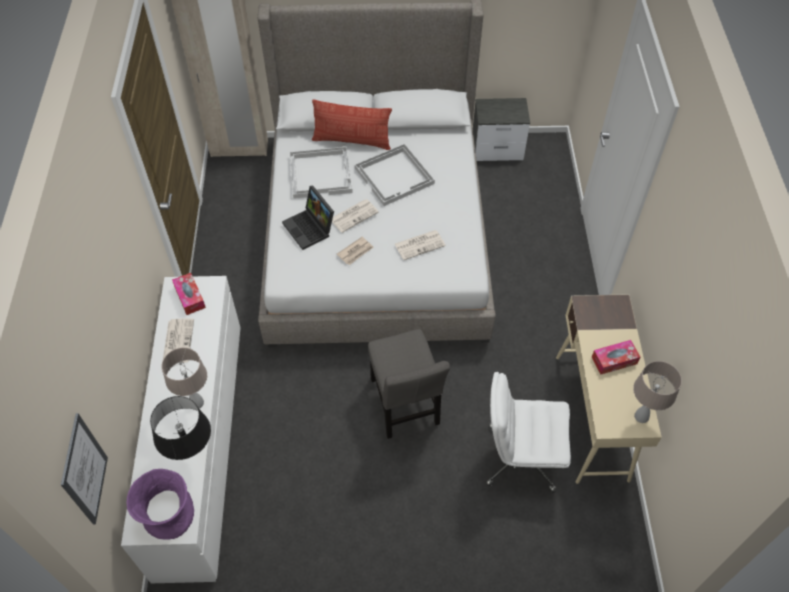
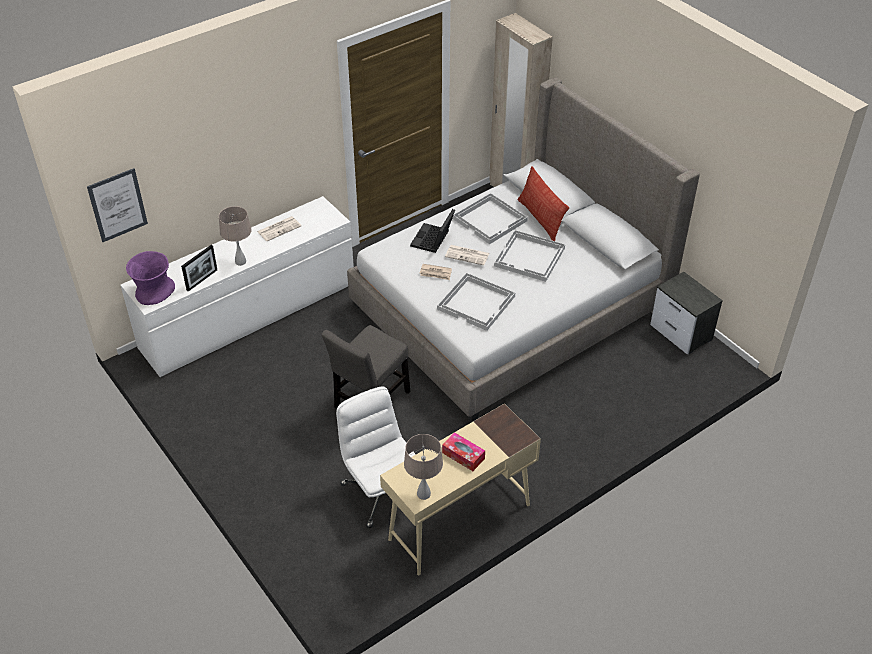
camera: 55 degrees right, 10 degrees down
black table lamp [150,396,211,460] -> picture frame [181,245,217,292]
tissue box [172,273,206,315] -> none
newspaper [395,230,446,260] -> white tray [437,273,515,331]

